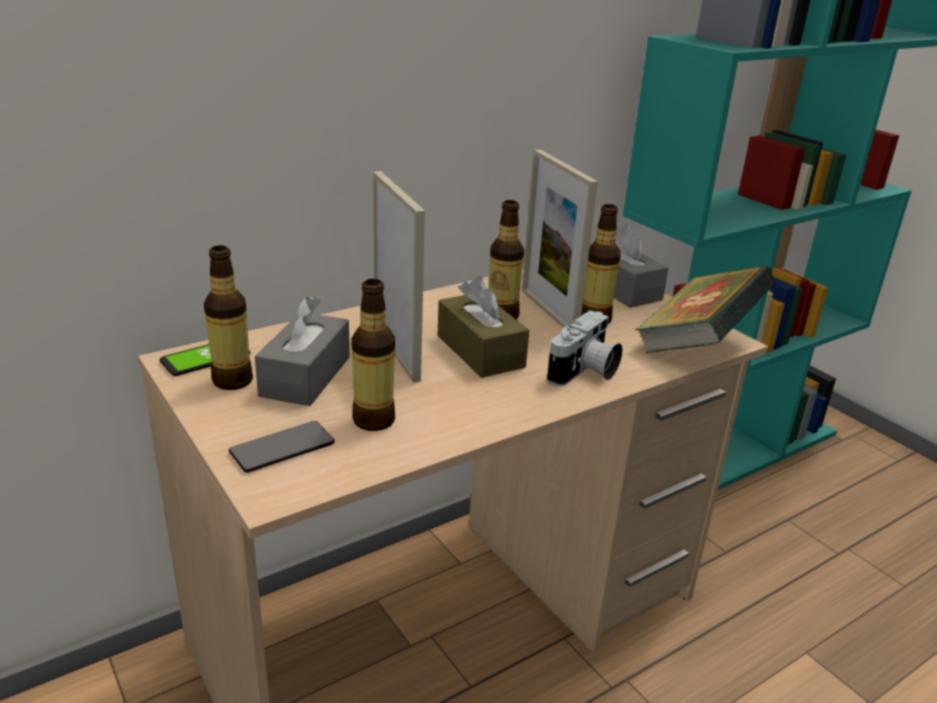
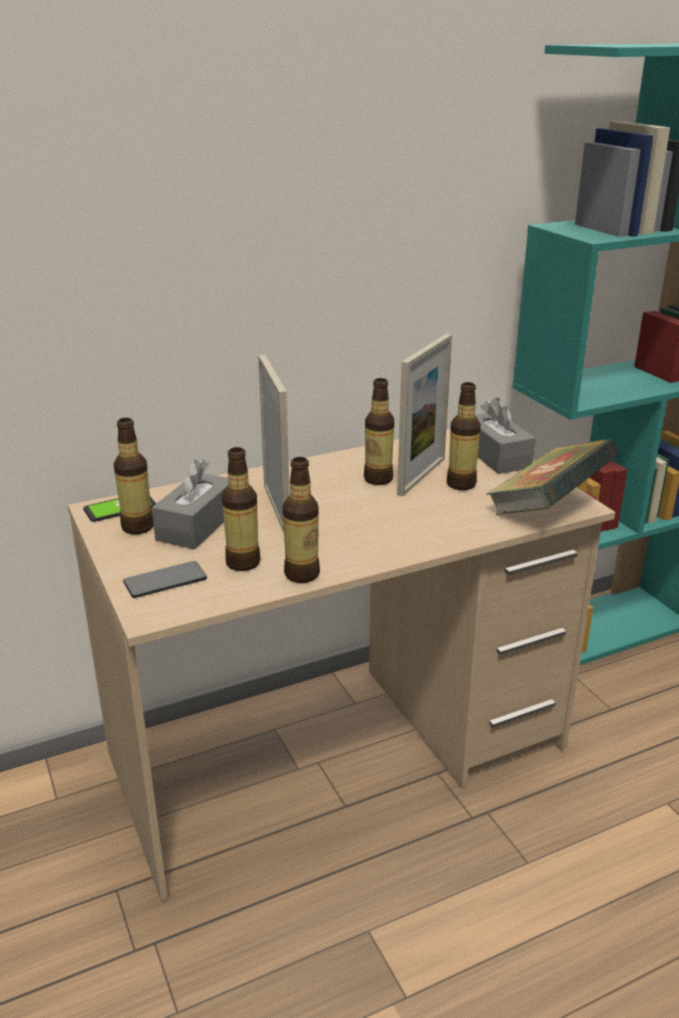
camera: 10 degrees right, 0 degrees up
brown tissue box [437,276,529,378] -> none
picture frame [522,149,598,328] -> picture frame turned 135 degrees counterclockwise [397,334,452,496]
camera [547,310,623,386] -> none
none -> bottle [283,457,320,583]

